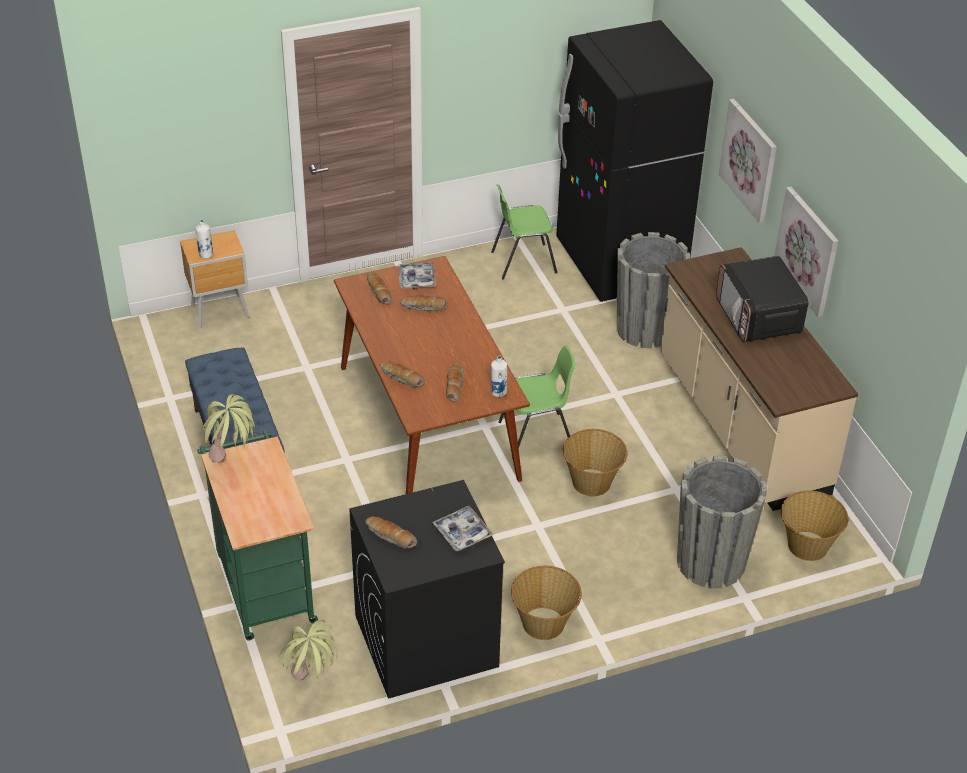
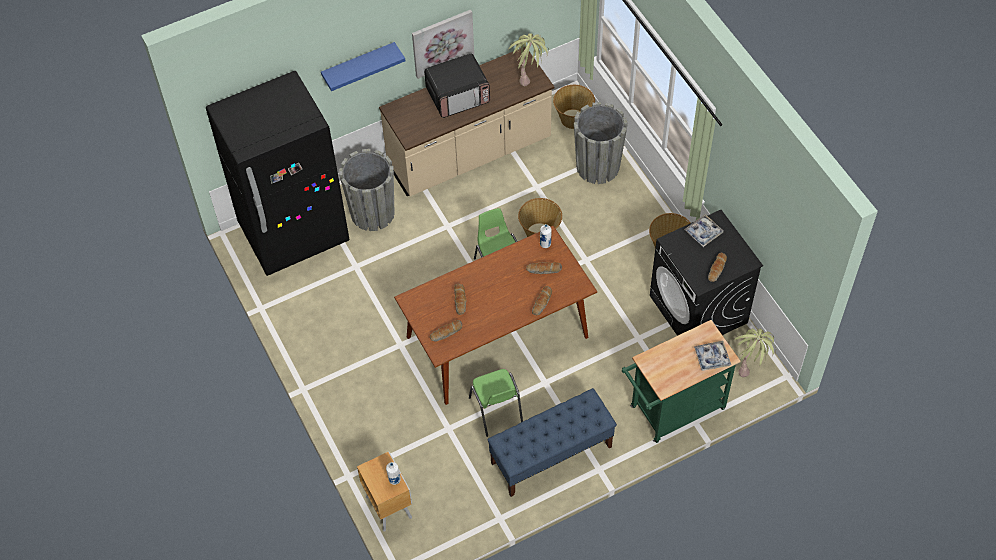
camera: 95 degrees left, 15 degrees up
potted plant [200,394,255,463] -> potted plant moved to [508,33,549,86]
tray [399,262,436,289] -> tray moved to [694,341,731,371]
green chair [491,184,557,279] -> green chair moved to [469,369,523,437]
picture [719,99,777,224] -> blue shelf [321,42,405,91]

